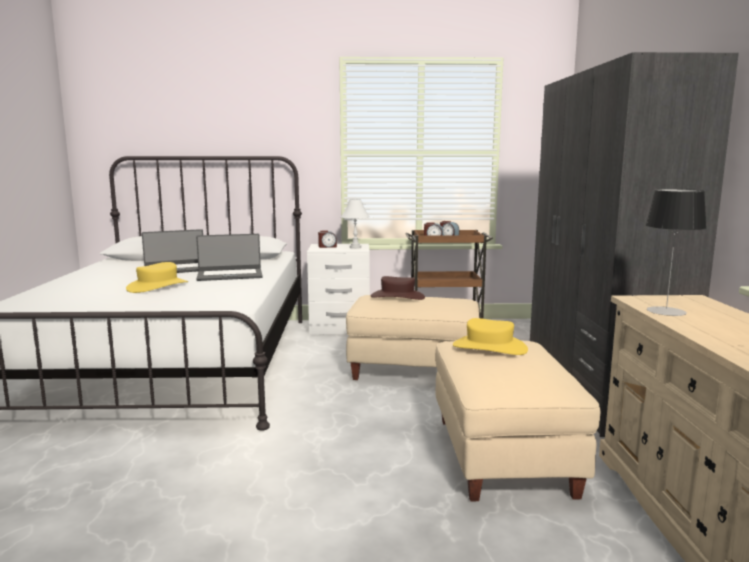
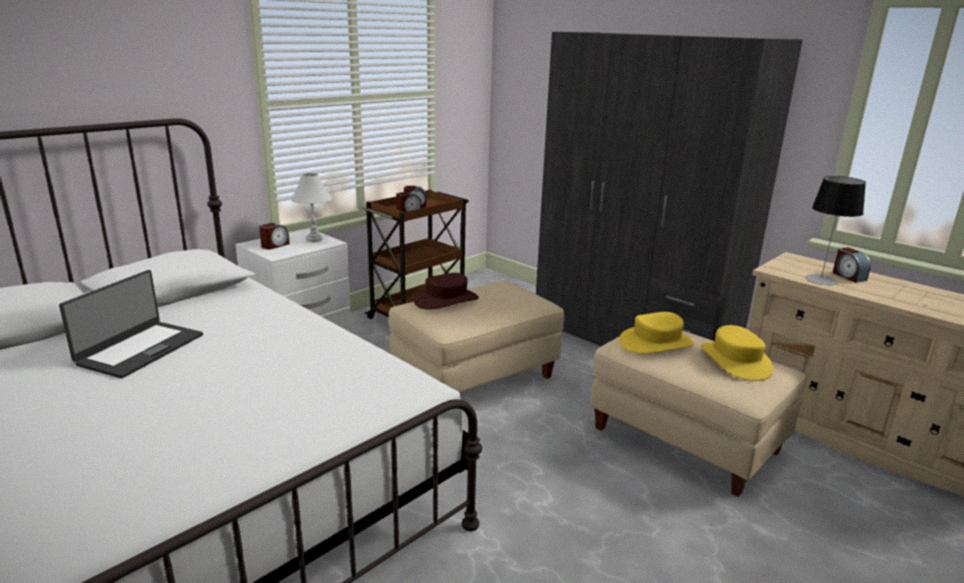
camera: 45 degrees left, 10 degrees up
yellow hat [126,262,188,293] -> yellow hat moved to [701,325,774,381]
laptop [196,234,263,281] -> none
none -> alarm clock [833,247,871,283]

